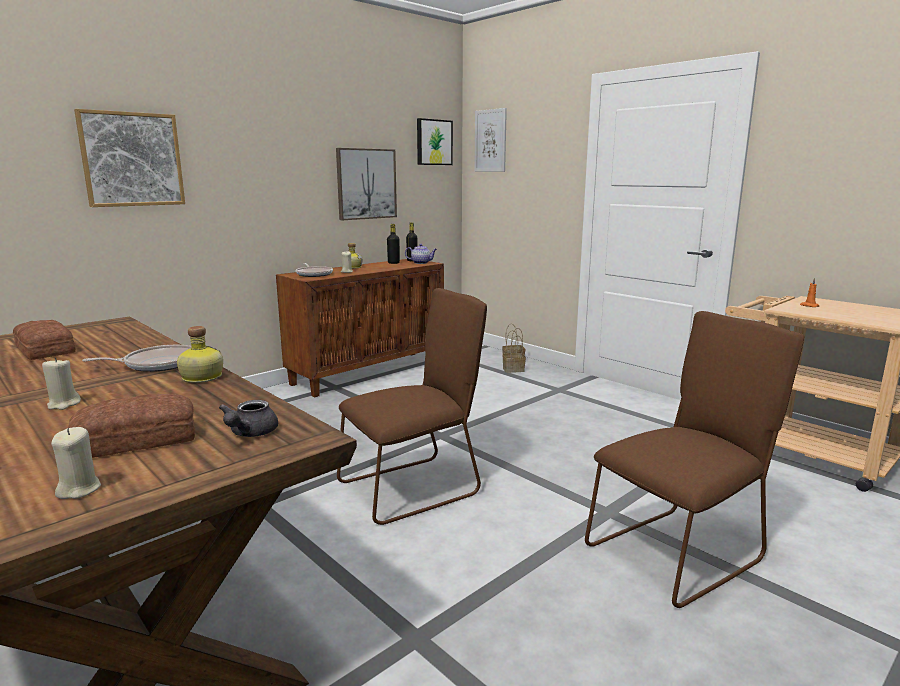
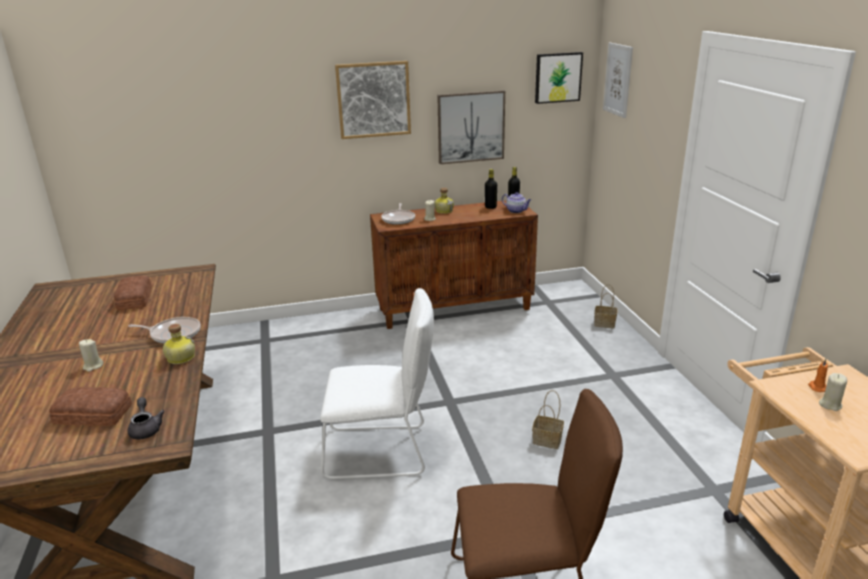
camera: 30 degrees right, 10 degrees up
beige candle [51,427,101,499] -> beige candle moved to [819,373,847,411]
picture [74,109,185,207] -> picture moved to [335,61,411,139]
grey teapot [219,400,278,437] -> grey teapot turned 120 degrees clockwise [128,397,165,439]
brown chair [337,288,487,525] -> white chair [320,288,434,479]
basket [502,330,526,373] -> basket moved to [532,390,564,449]

